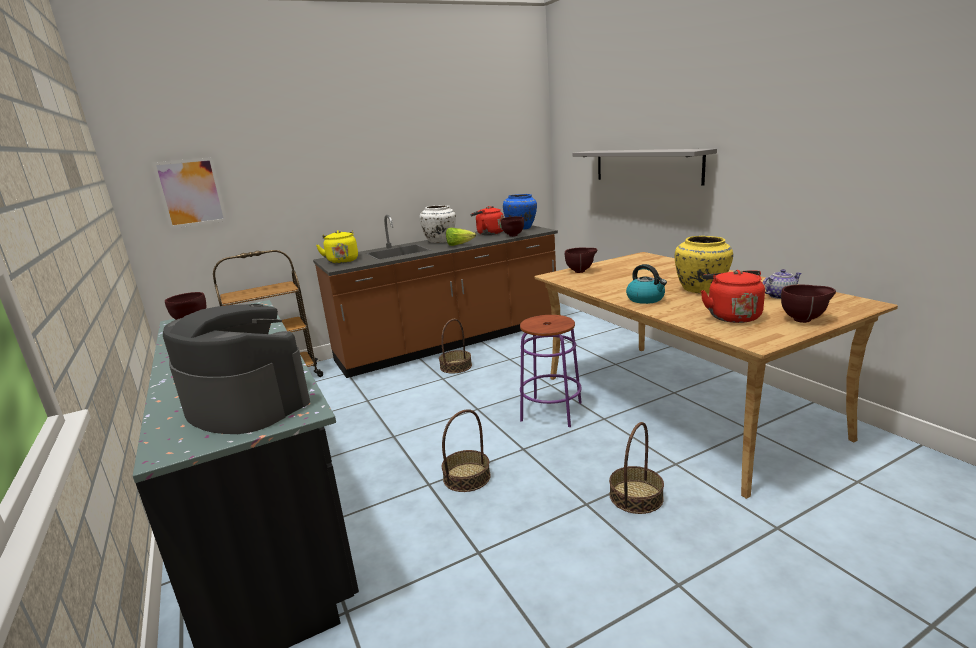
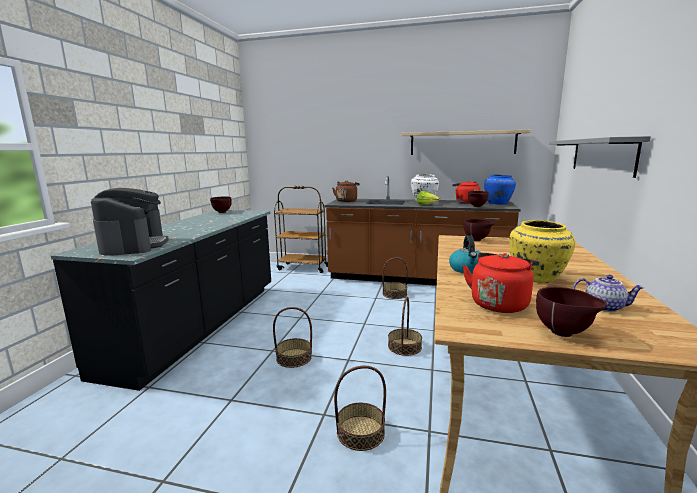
camera: 40 degrees right, 5 degrees down
picture [152,157,227,229] -> none
yellow kettle [316,230,358,264] -> brown kettle [332,180,360,202]
purple stool [520,315,582,427] -> basket [388,297,422,356]
none -> beige shelf [402,130,531,155]

